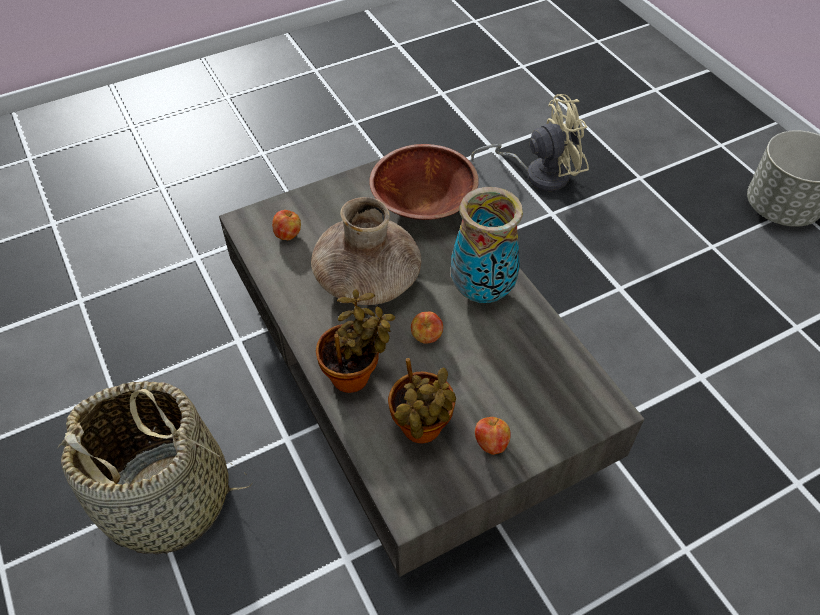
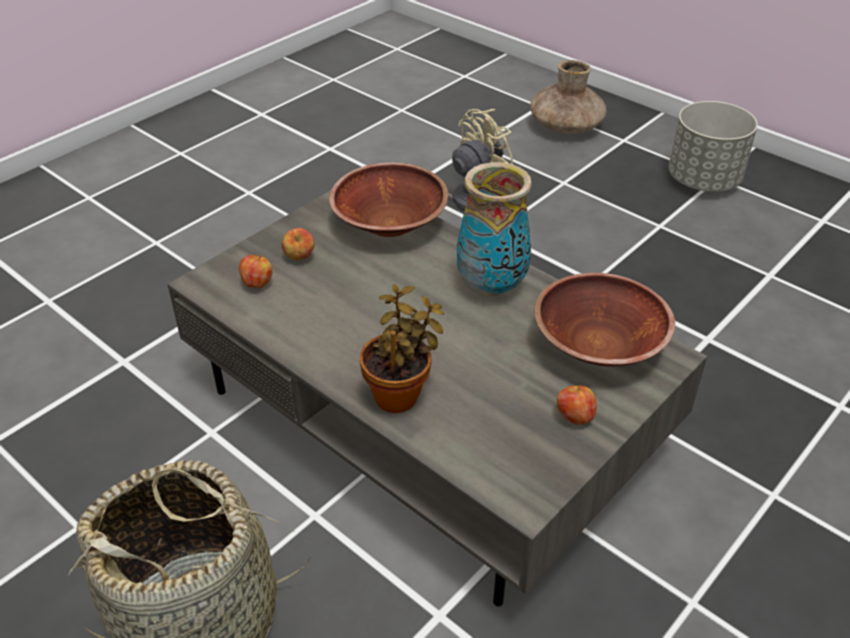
camera: 20 degrees left, 10 degrees down
brown vase [311,197,421,305] -> brown vase moved to [530,60,607,134]
potted plant [388,358,456,443] -> none
apple [411,312,443,344] -> apple moved to [282,228,315,260]
none -> brown bowl [534,273,675,366]

